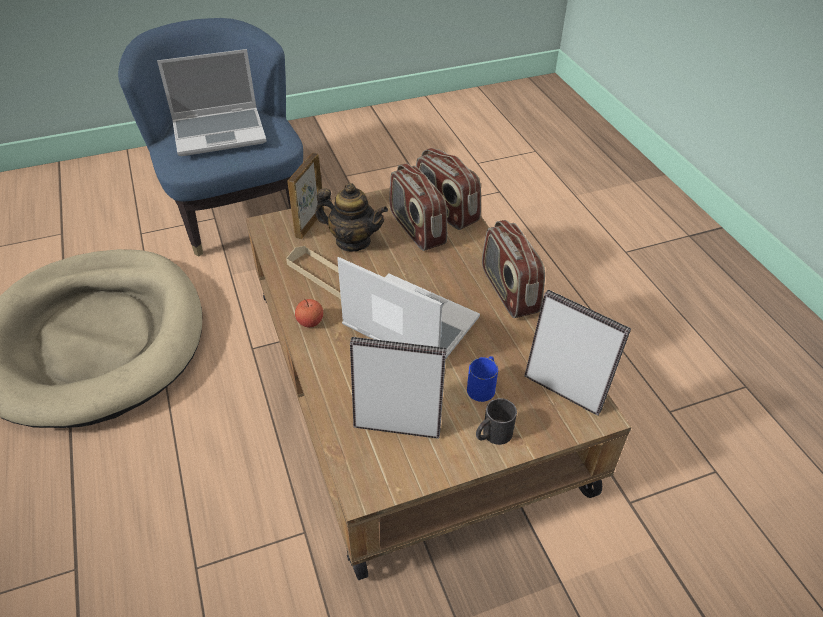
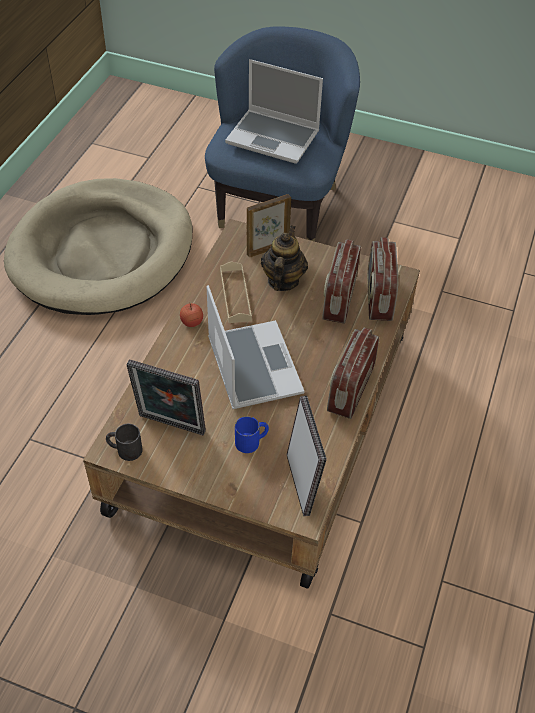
camera: 40 degrees right, 5 degrees up
teapot [315,183,388,251] -> teapot turned 135 degrees counterclockwise [261,225,308,291]
picture frame [350,337,446,439] -> picture frame turned 150 degrees clockwise [126,359,206,435]
black mug [476,398,517,445] -> black mug moved to [106,424,143,461]

